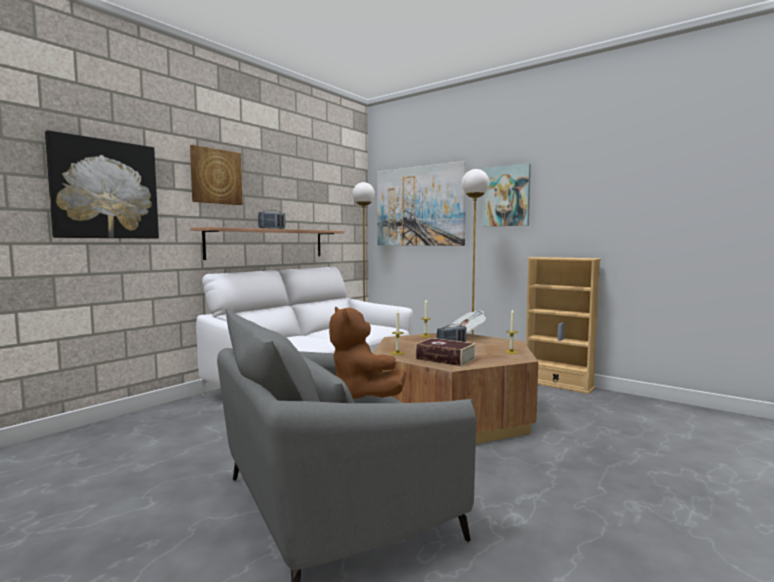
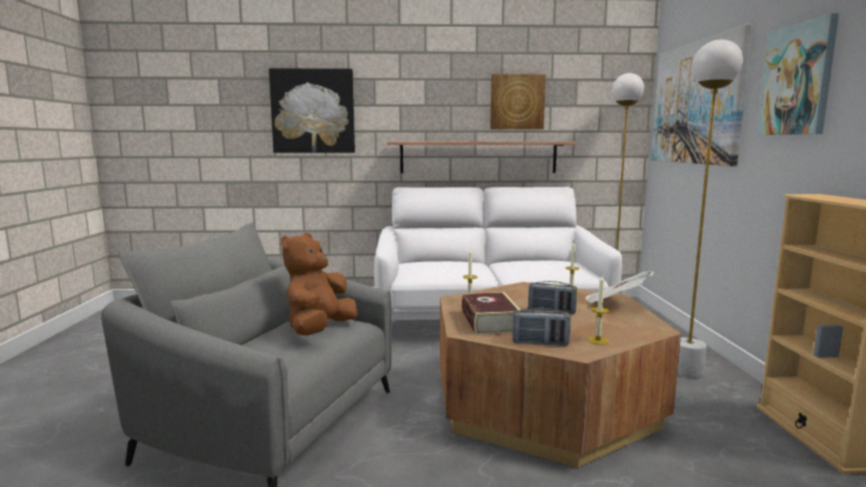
camera: 50 degrees right, 5 degrees up
picture [190,145,242,205] -> picture moved to [490,74,546,129]
radio [258,210,286,229] -> radio moved to [513,308,571,346]

